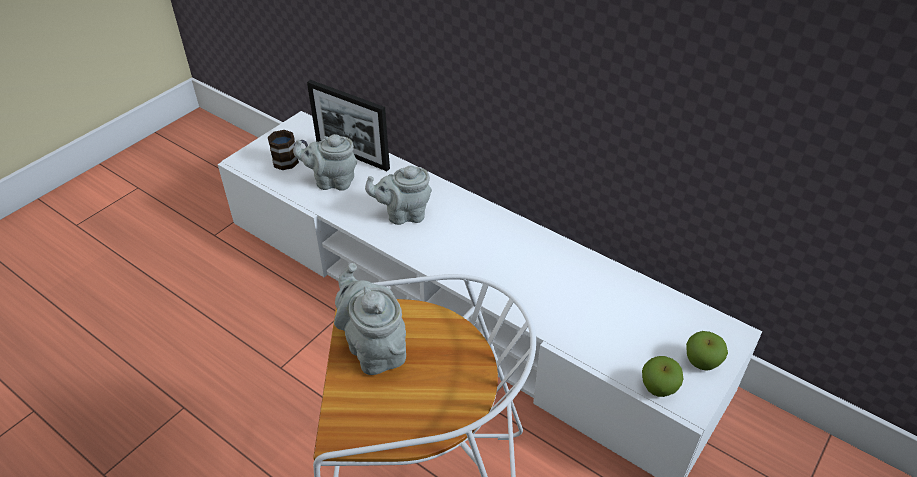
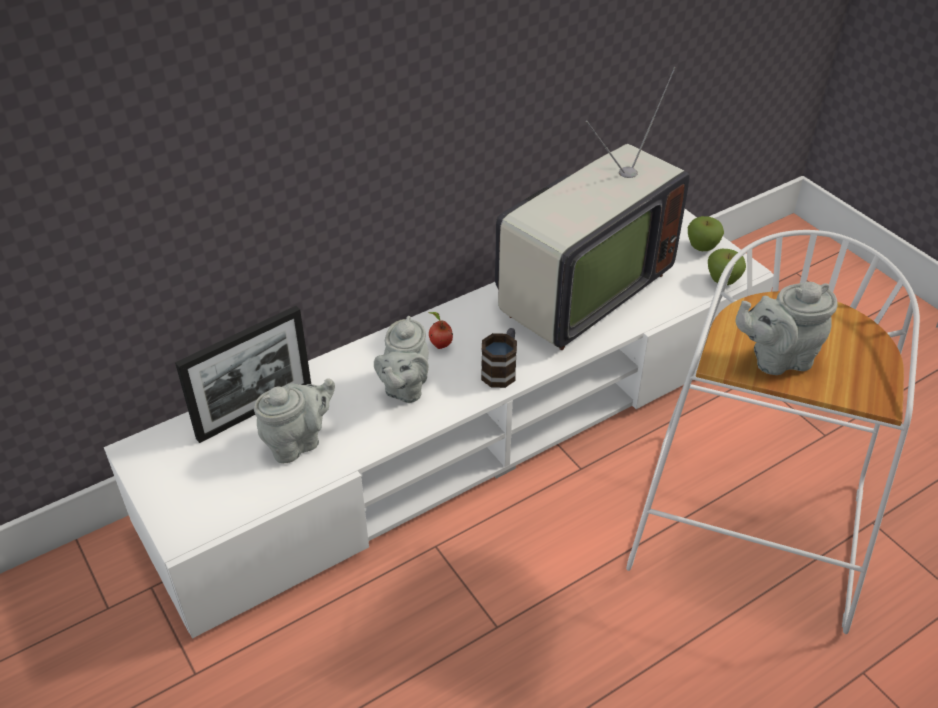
camera: 70 degrees left, 0 degrees up
mug [268,130,308,170] -> mug moved to [481,328,517,388]
grey teapot [293,134,357,191] -> grey teapot turned 150 degrees counterclockwise [254,378,335,463]
none -> apple [428,312,453,349]
none -> television [495,67,690,350]

